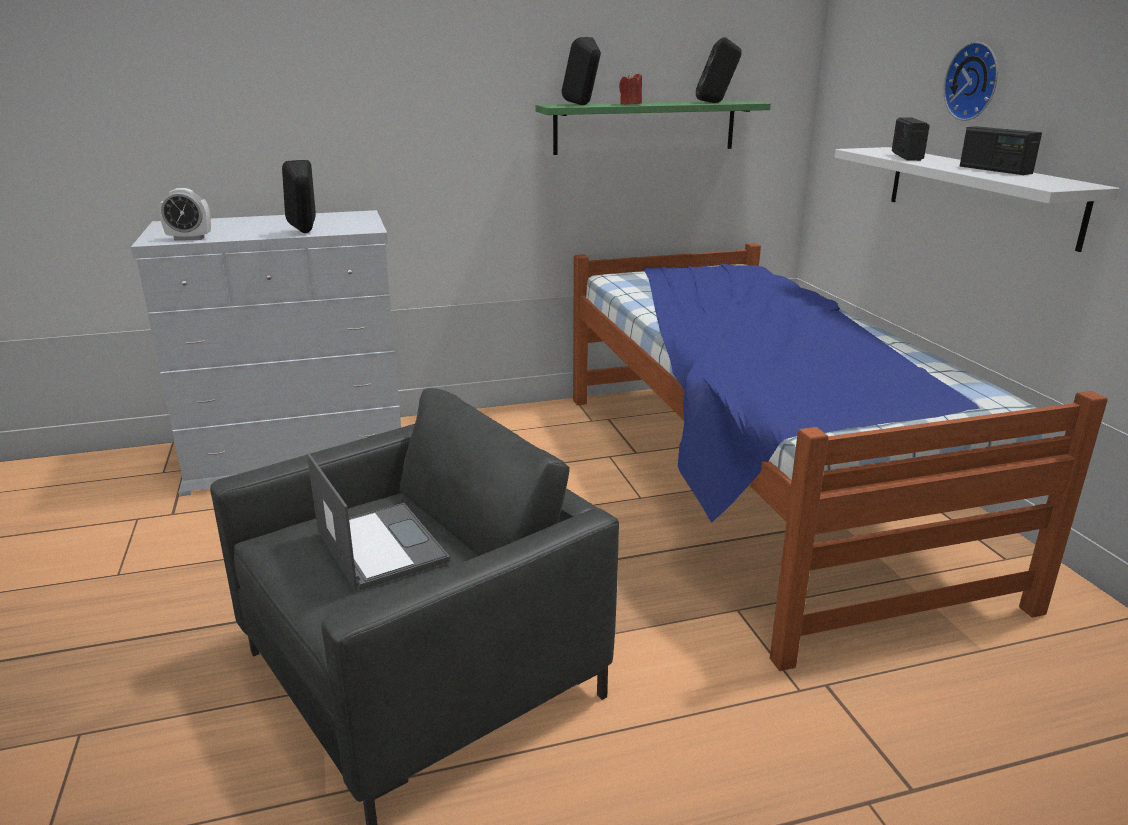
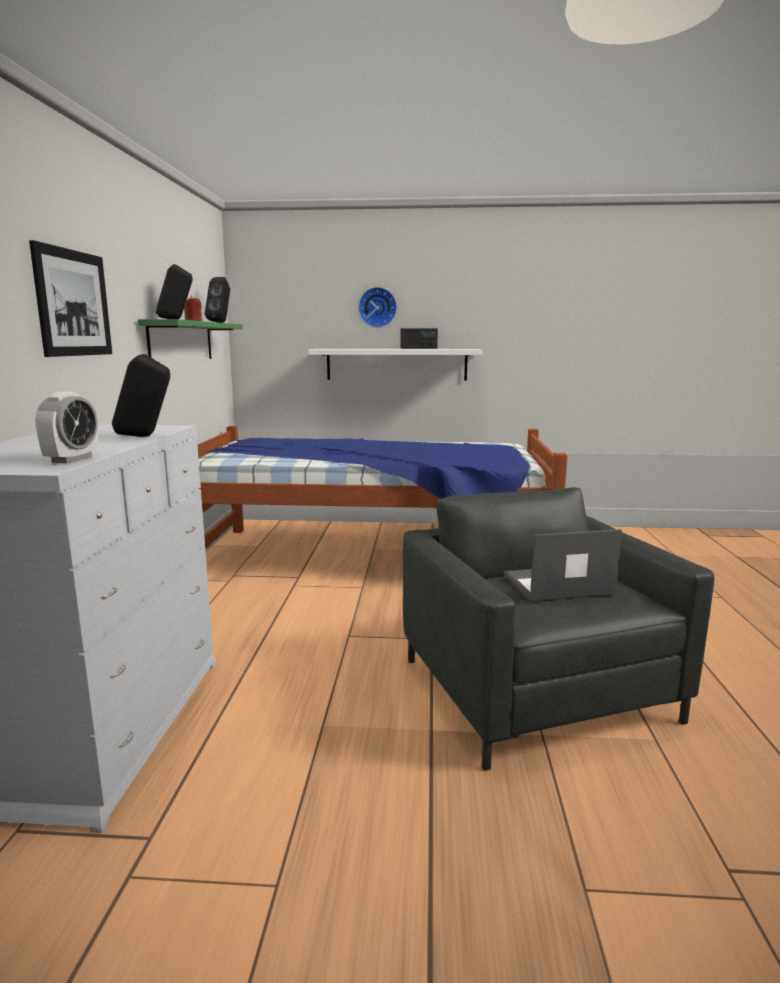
camera: 70 degrees left, 10 degrees down
radio [892,117,930,161] -> none
none -> picture [29,240,112,357]

